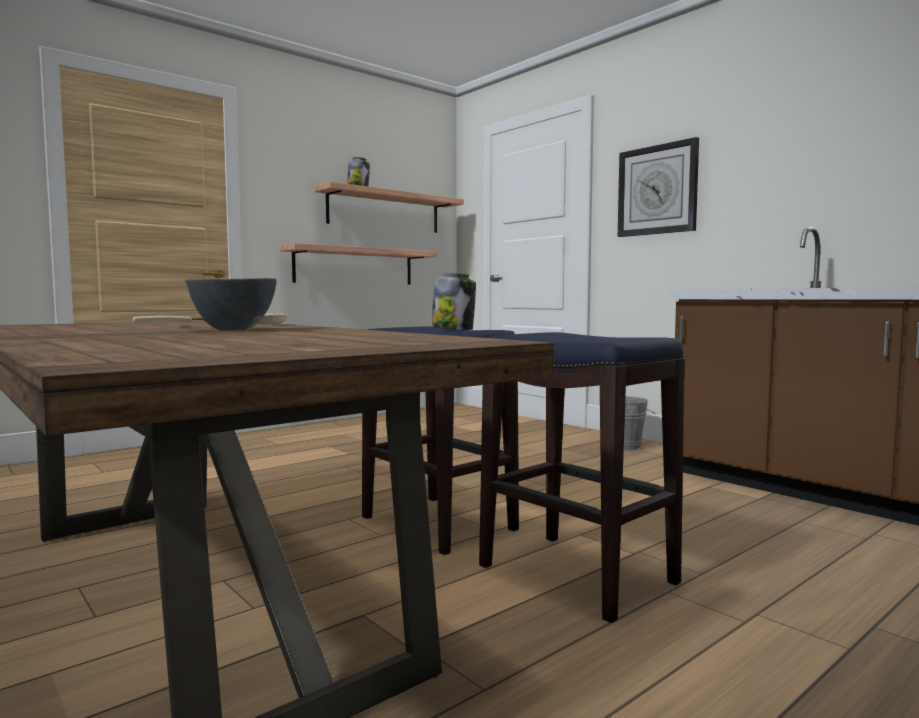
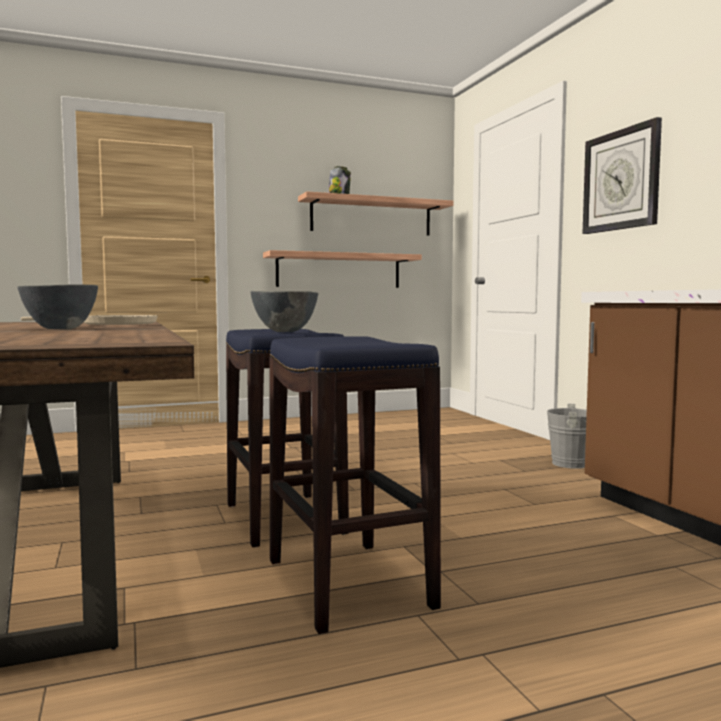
camera: 20 degrees right, 0 degrees up
jar [431,273,476,330] -> grey bowl [250,291,319,332]

